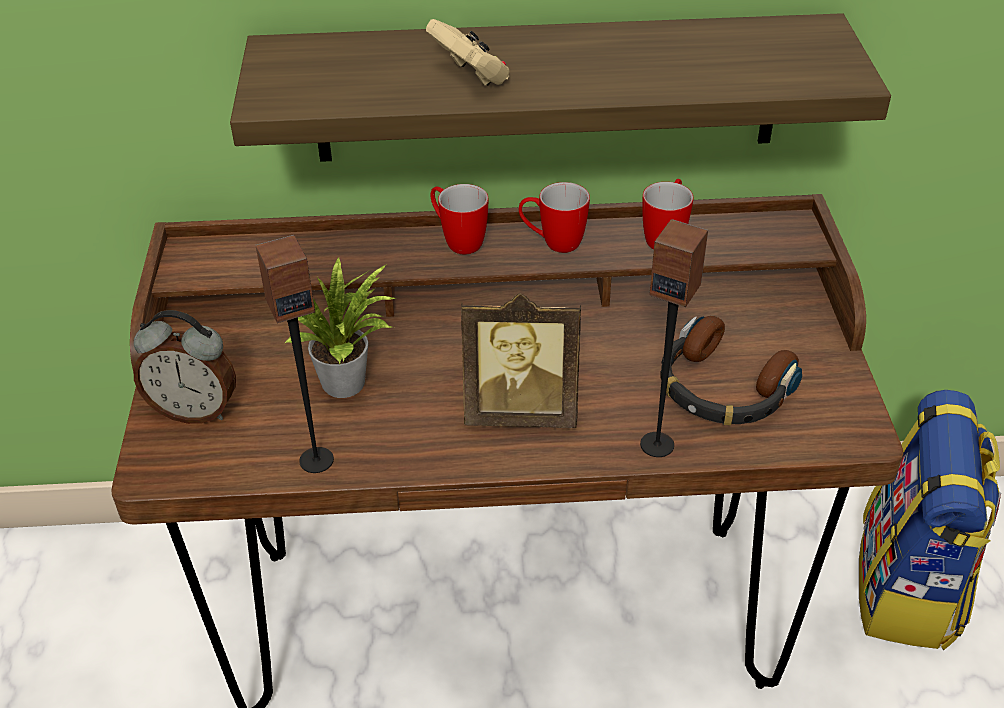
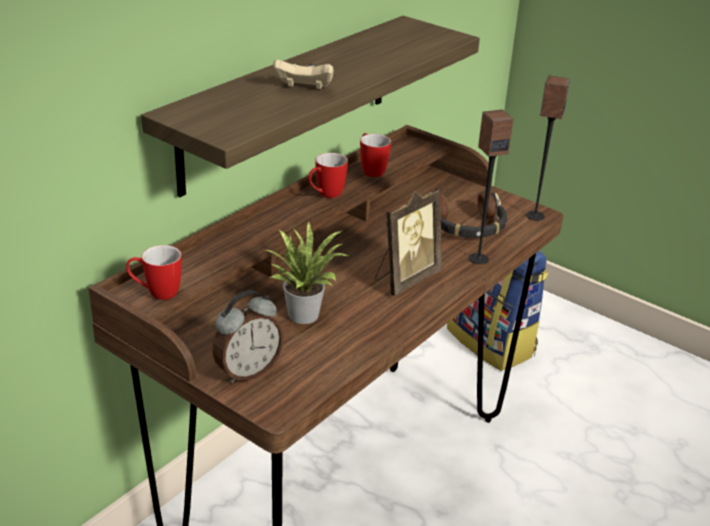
camera: 50 degrees left, 10 degrees down
speaker [256,235,334,473] -> speaker moved to [526,76,570,221]
mug [430,184,488,255] -> mug moved to [126,245,182,300]

